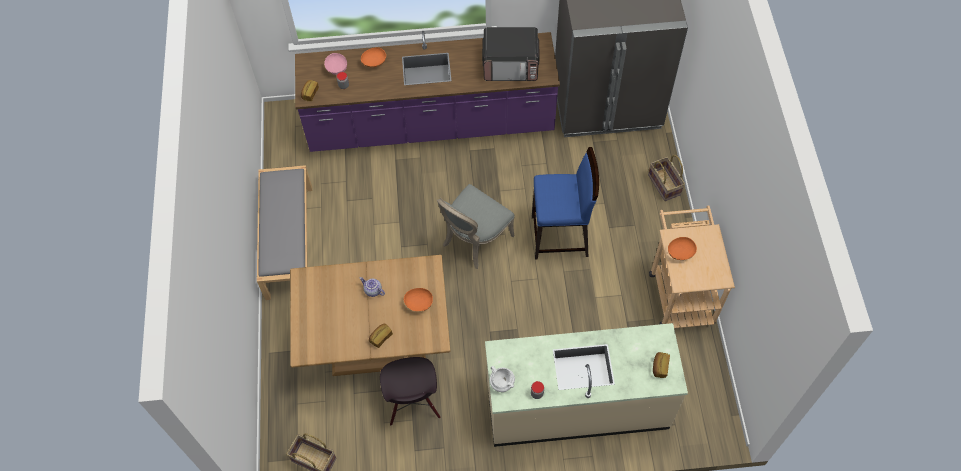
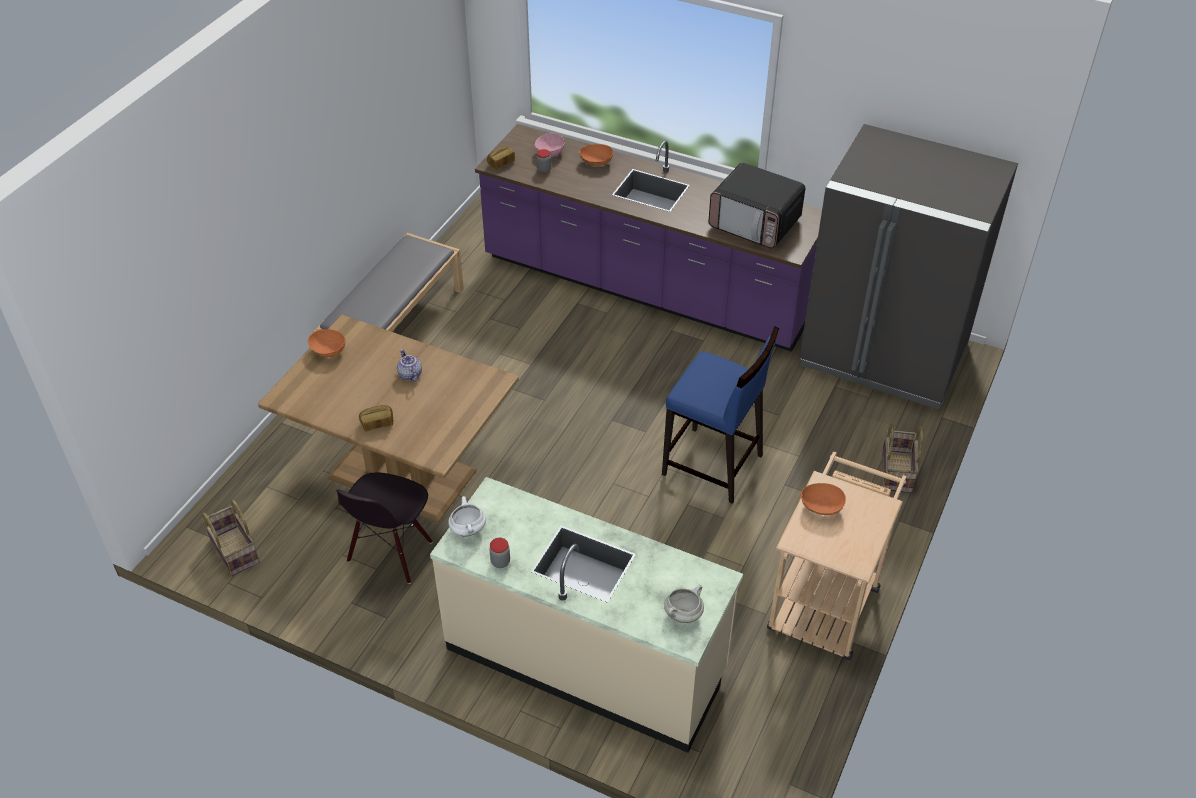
camera: 30 degrees right, 15 degrees down
orange bowl [403,288,433,312] -> orange bowl moved to [308,329,345,357]
grey chair [437,184,515,269] -> none
bread [653,352,670,378] -> white cooking pot [664,585,704,623]

